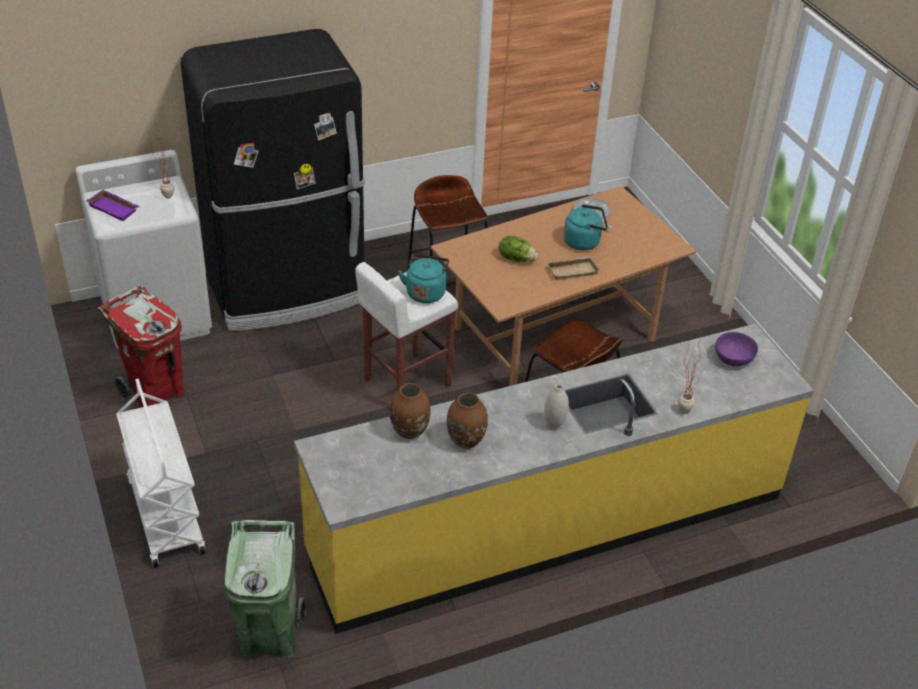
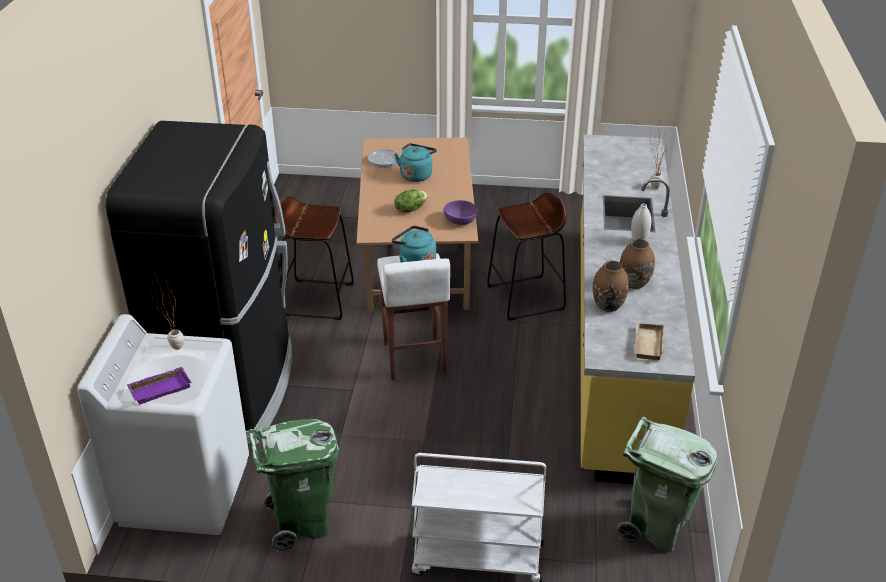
camera: 60 degrees left, 5 degrees down
red trash can [97,286,185,408] -> green trash can [249,419,339,552]
beige tray [547,256,600,280] -> beige tray moved to [634,322,664,360]
purple bowl [715,332,758,367] -> purple bowl moved to [444,200,477,225]

